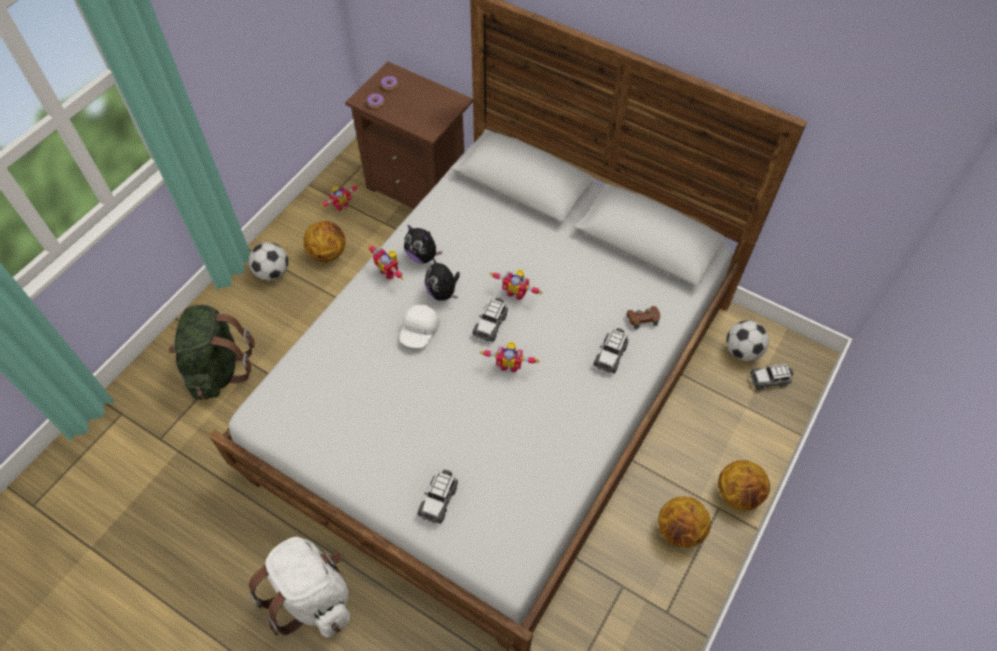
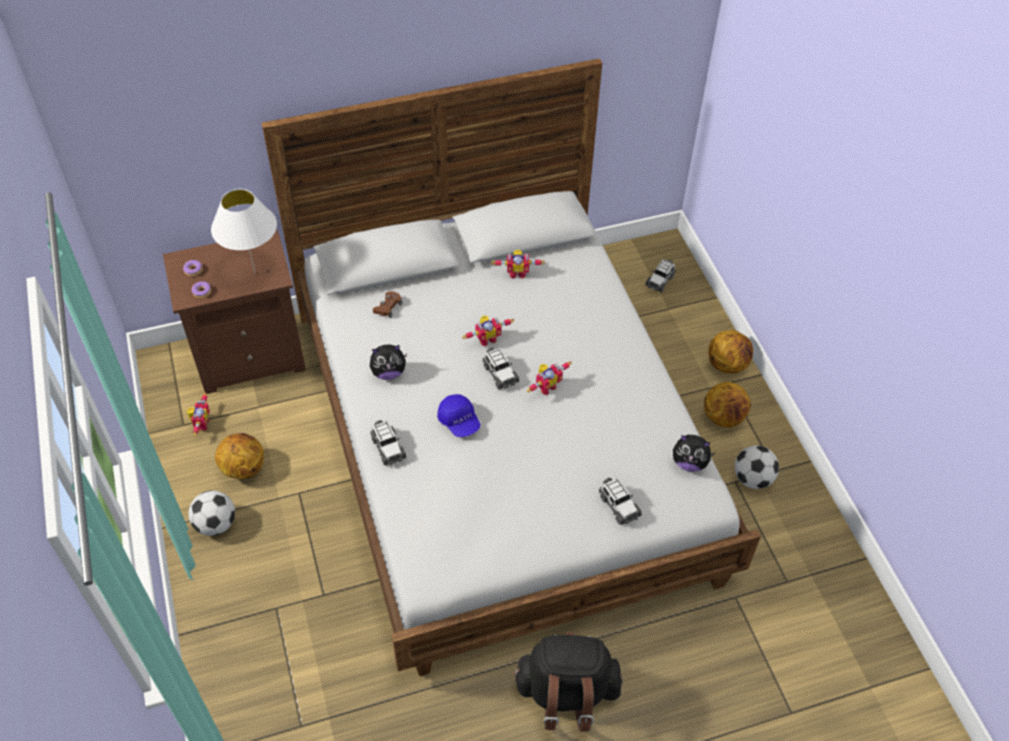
camera: 50 degrees left, 5 degrees down
green backpack [169,305,255,400] -> none
white backpack [249,537,350,637] -> black backpack [513,632,623,732]
toy robot [368,245,403,280] -> toy robot moved to [491,250,545,279]
white cap [400,305,440,348] -> blue cap [437,394,481,437]
plush toy [425,258,460,301] -> plush toy moved to [673,435,715,472]
toy car [593,328,629,374] -> toy car moved to [370,420,407,466]
brown game controller [626,306,660,329] -> brown game controller moved to [373,292,402,318]
football [726,321,769,361] -> football moved to [735,445,779,489]
none -> white table lamp [211,189,277,272]

